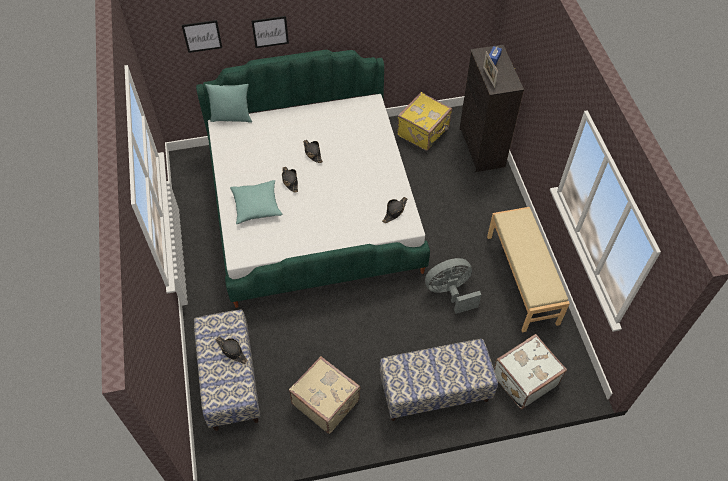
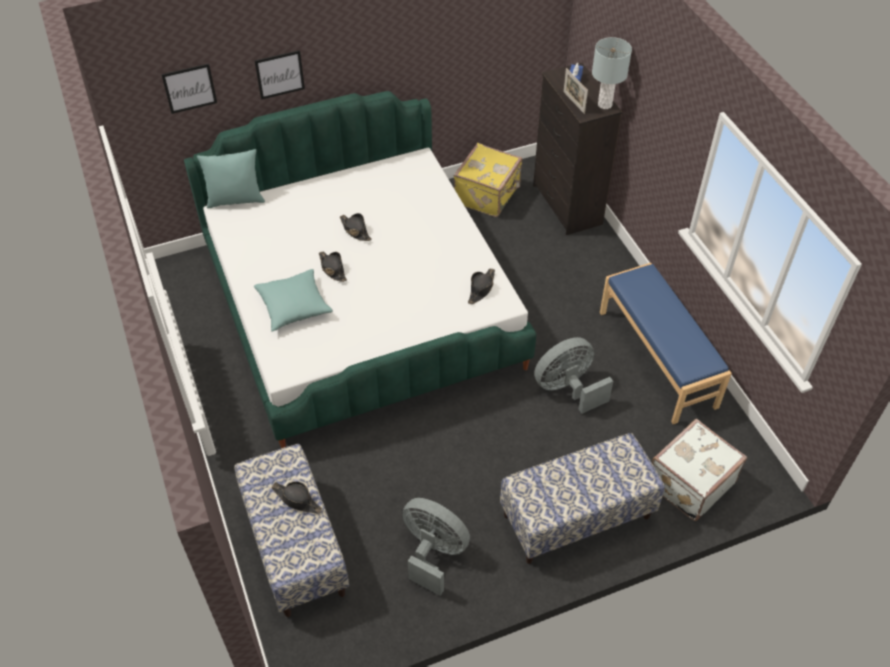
camera: 10 degrees left, 5 degrees down
beige suitcase [289,356,361,434] -> grey fan [402,498,470,596]
beige bench [487,207,570,332] -> blue bench [600,263,732,424]
none -> grey table lamp [592,37,632,109]

